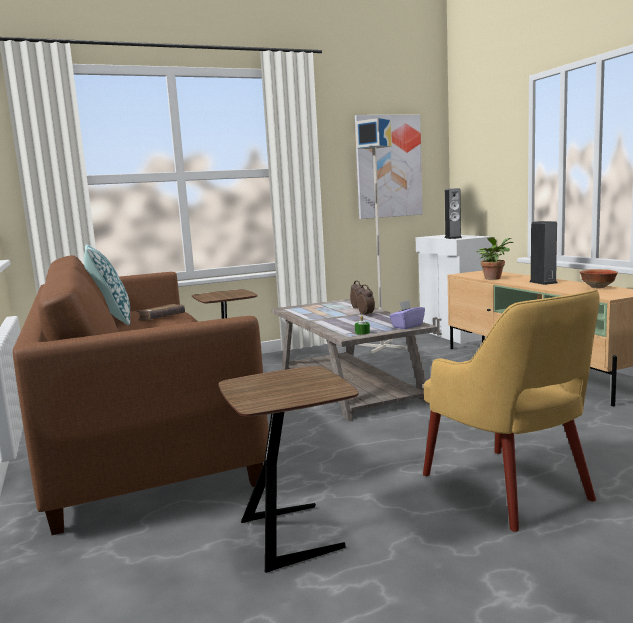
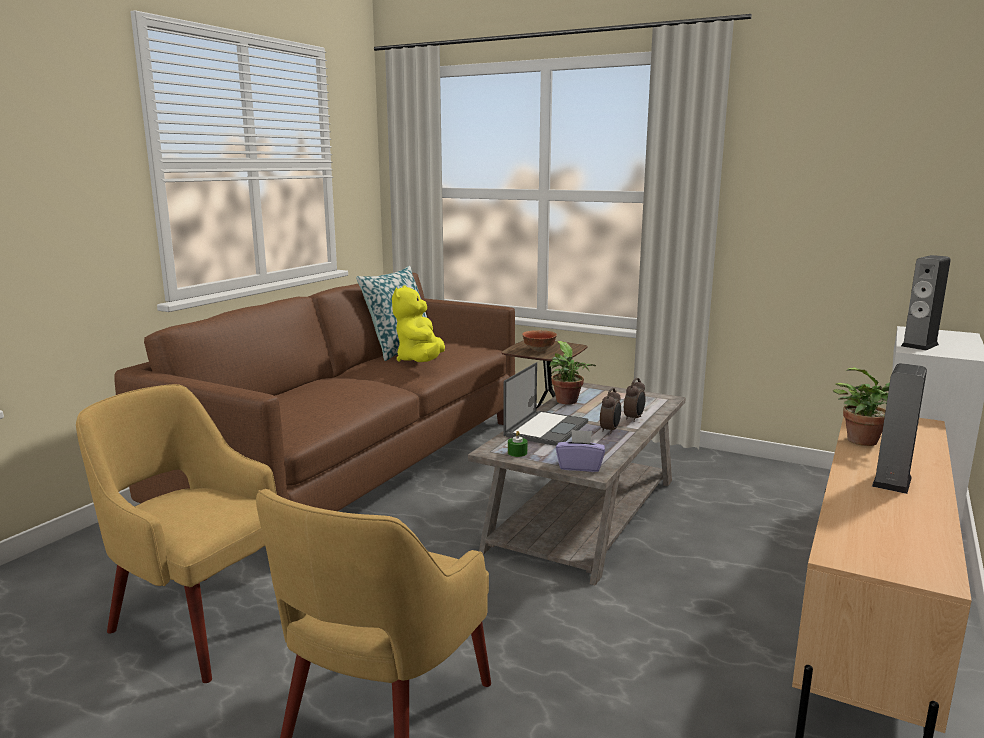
camera: 50 degrees right, 5 degrees up
brown book [136,304,185,320] -> yellow plush toy [392,285,445,362]
brown side table [218,366,359,573] -> yellow armchair [76,384,277,683]
picture [355,115,423,219] -> none
grey floor lamp [356,118,407,353] -> none
bowl [580,269,618,288] -> bowl moved to [522,330,557,352]
none -> laptop [503,362,588,446]
none -> potted plant [549,341,596,405]

